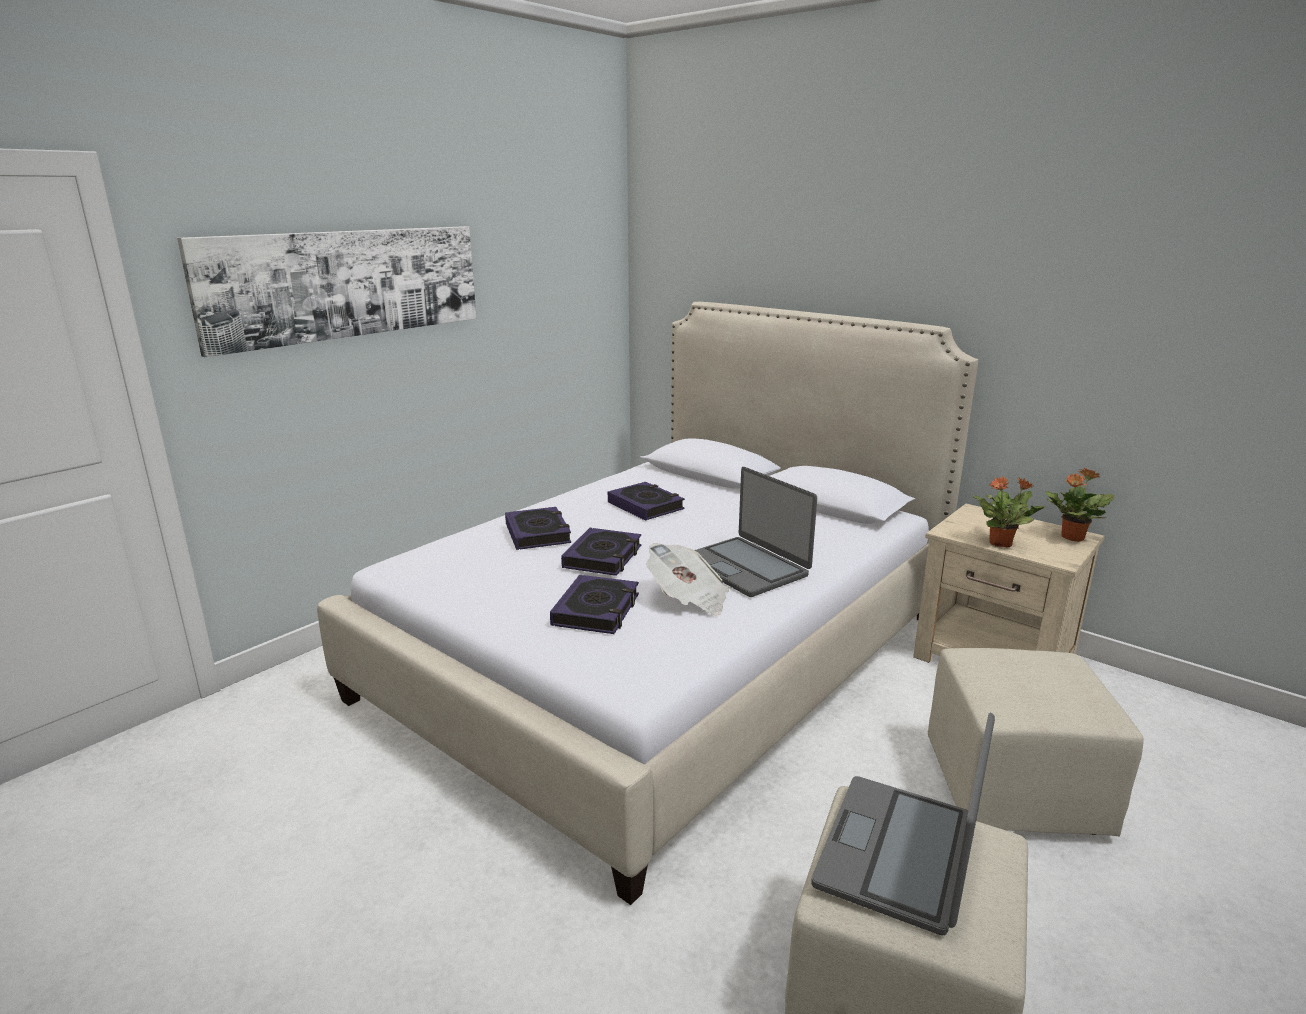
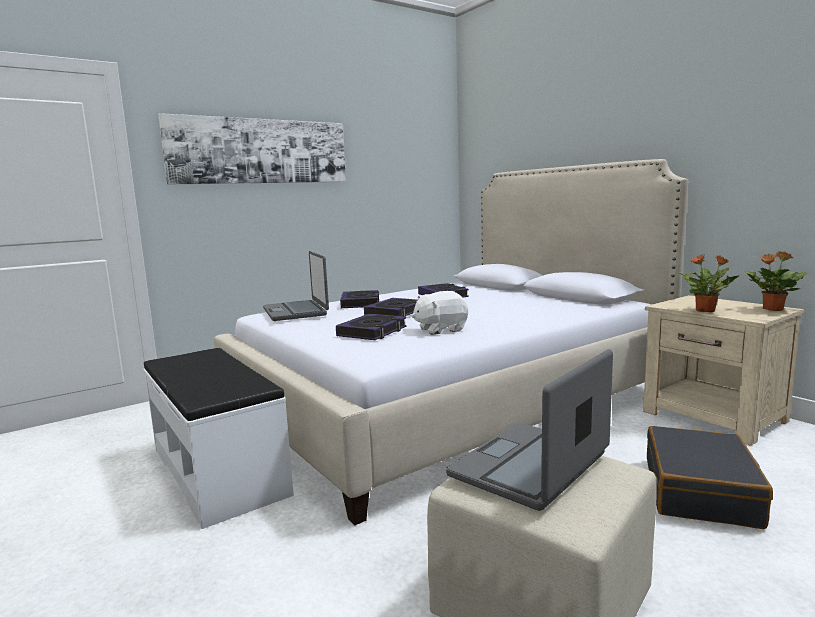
camera: 15 degrees right, 10 degrees down
newspaper [646,543,729,615] -> white plush toy [412,291,468,335]
laptop [694,467,817,597] -> laptop moved to [263,251,329,321]
beige ottoman [928,648,1144,837] -> black suitcase [647,426,773,529]
none -> white bench [143,348,294,529]

